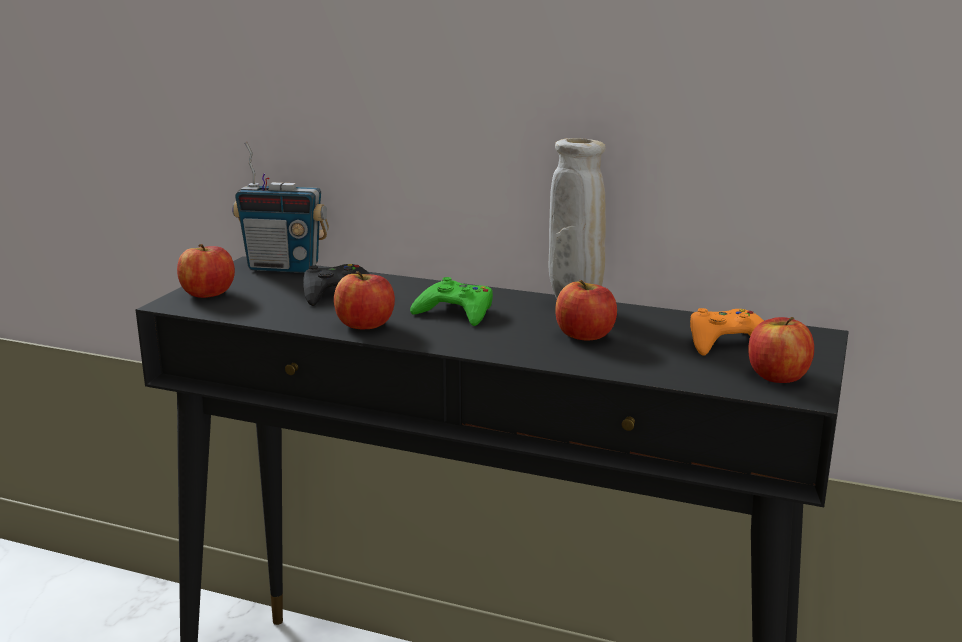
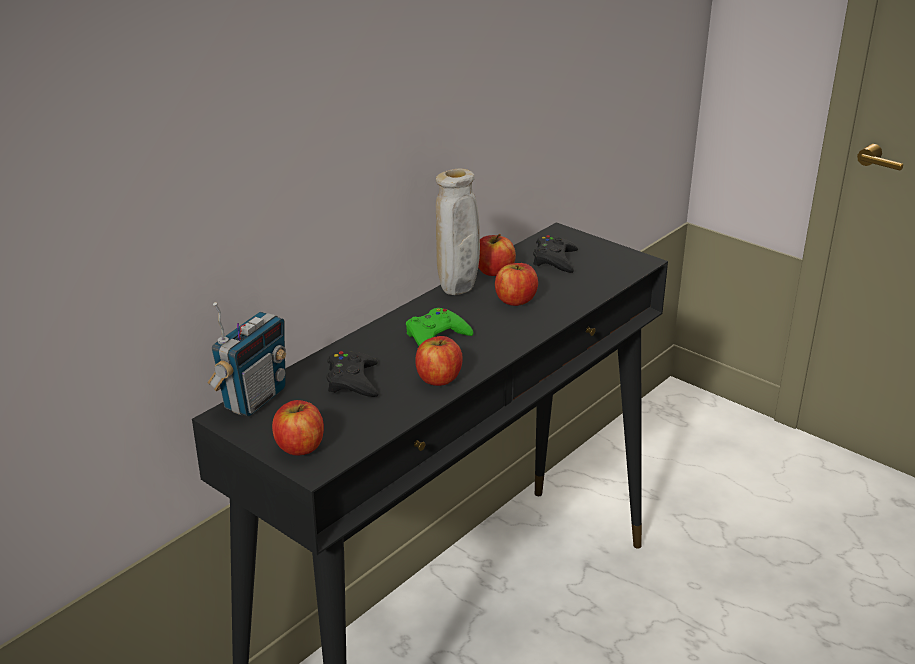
camera: 70 degrees left, 10 degrees up
orange game controller [690,308,764,356] -> black game controller [533,235,578,273]
apple [748,317,814,383] -> apple moved to [478,234,516,276]

